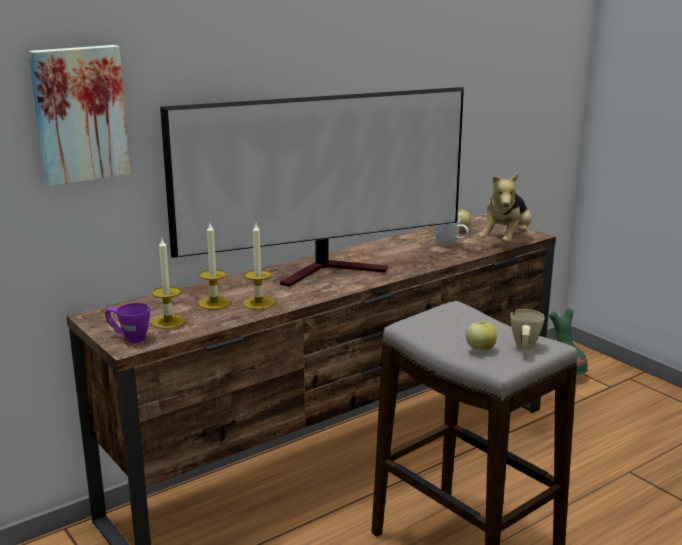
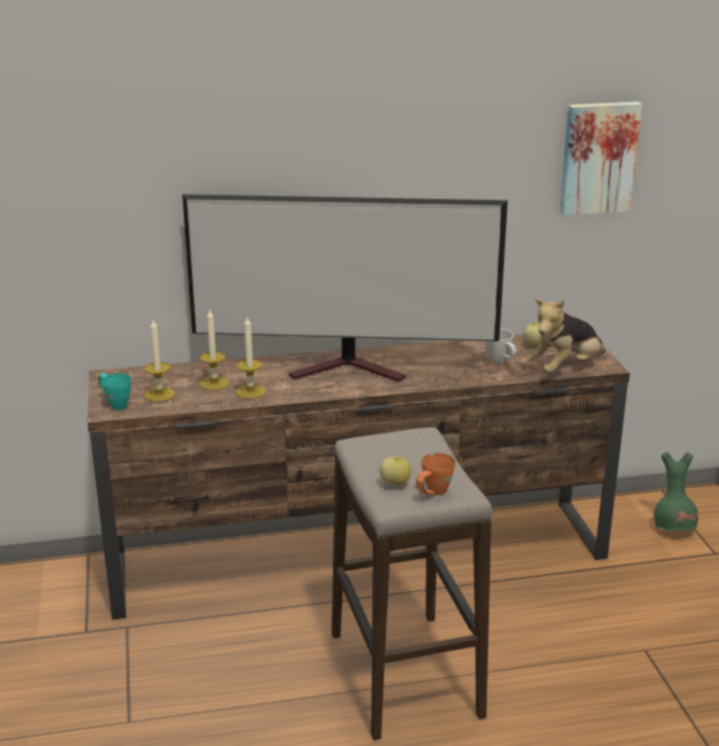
camera: 25 degrees right, 5 degrees up
picture [28,45,130,187] -> picture moved to [560,102,642,216]
purple mug [105,303,150,343] -> turquoise mug [98,373,131,410]
beige mug [510,309,545,350] -> orange mug [416,453,456,495]

